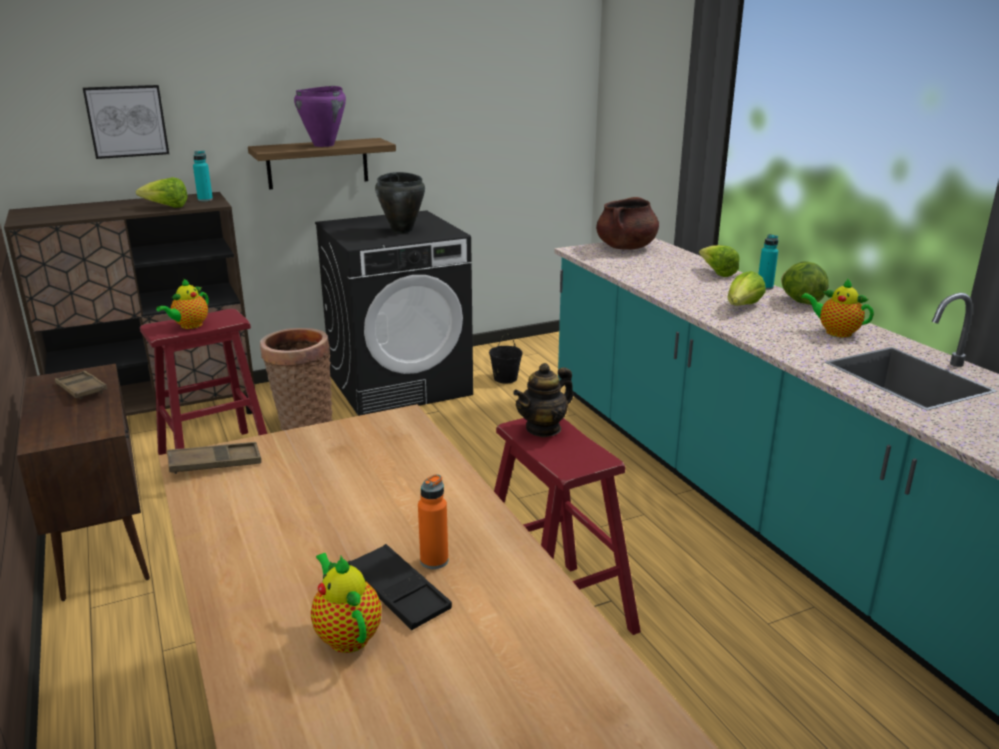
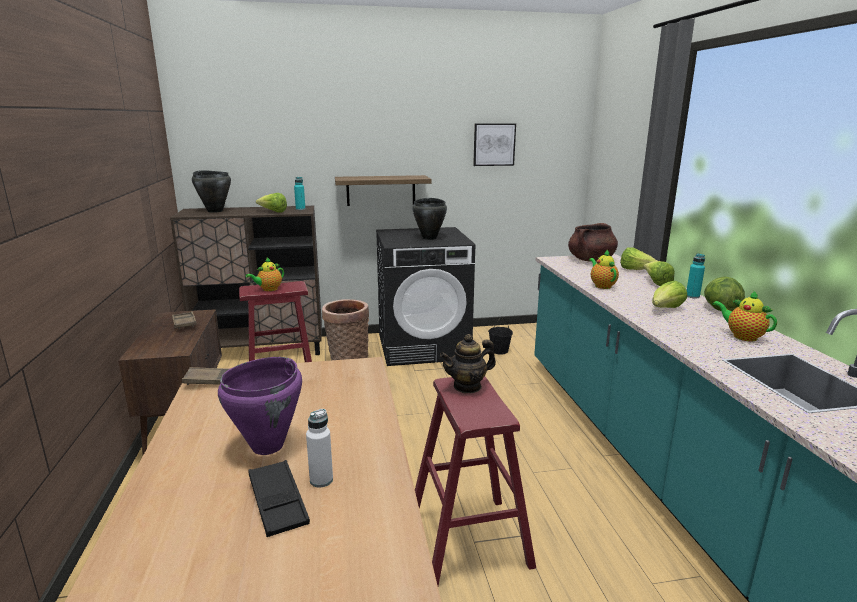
camera: 15 degrees right, 5 degrees down
picture [83,85,169,159] -> picture moved to [473,124,516,166]
purple cooking pot [294,86,346,147] -> purple cooking pot moved to [218,357,302,455]
teapot [311,553,382,653] -> teapot moved to [589,250,619,289]
orange bottle [418,474,448,569] -> white bottle [306,409,333,487]
none -> black cooking pot [192,170,231,213]
none -> lettuce [620,247,658,270]

